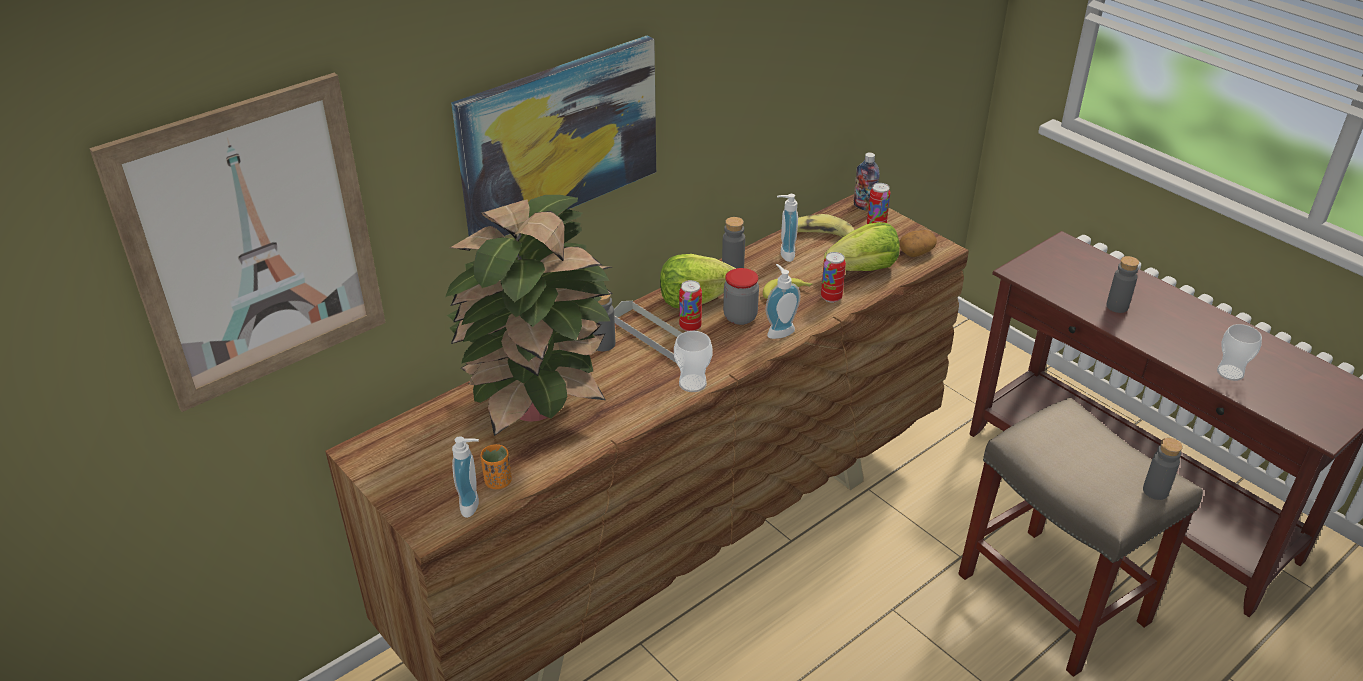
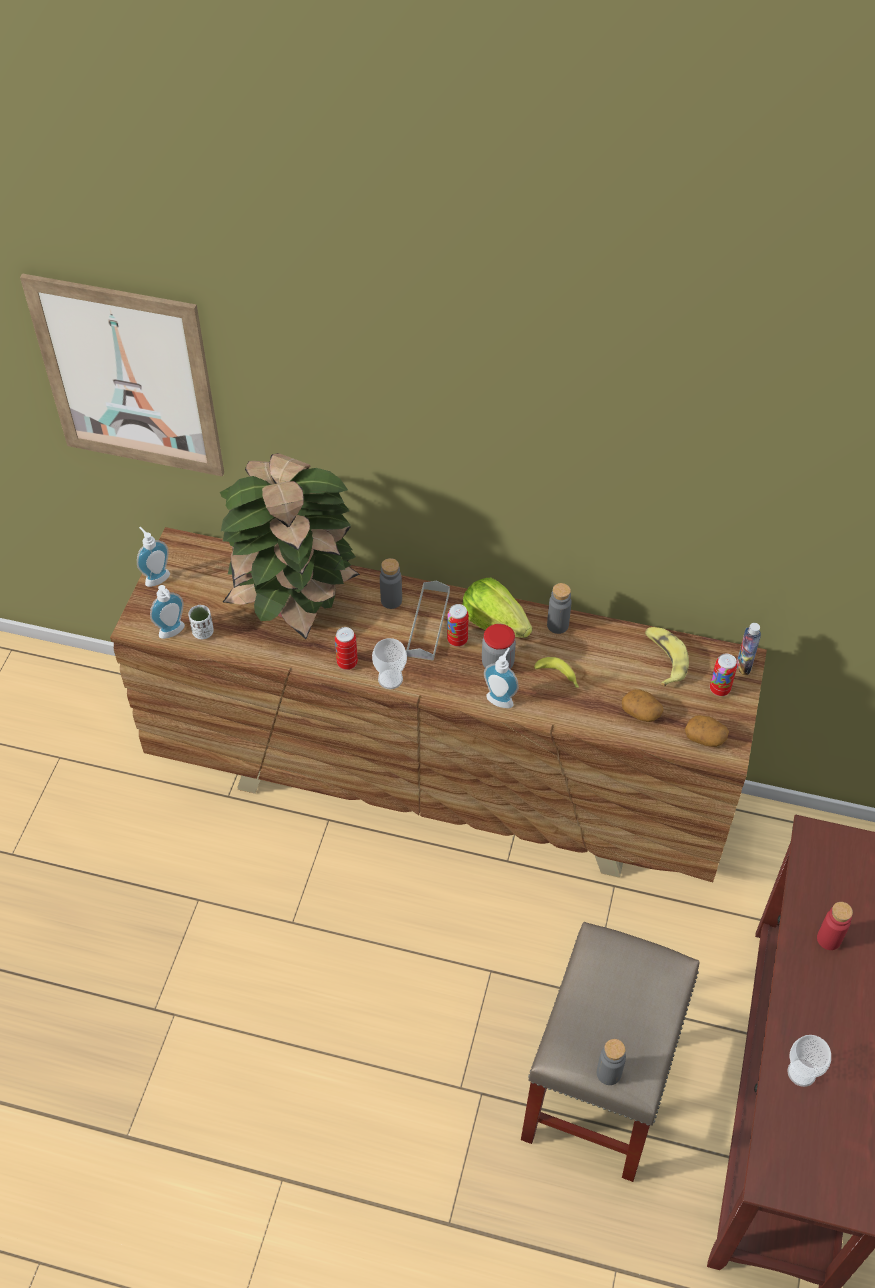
camera: 55 degrees right, 15 degrees up
picture [451,36,656,236] -> none
orange cup [481,444,512,489] -> white cup [188,605,214,639]
soap dispenser [777,194,798,262] -> soap dispenser moved to [137,526,170,587]
can [821,252,846,302] -> can moved to [335,627,358,670]
lettuce [824,222,900,271] -> potato [622,689,664,722]
grey bottle [1106,256,1139,313] -> red bottle [817,902,853,950]

